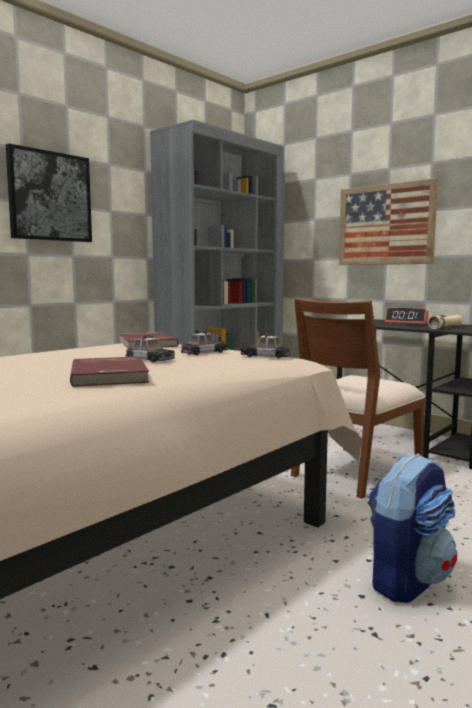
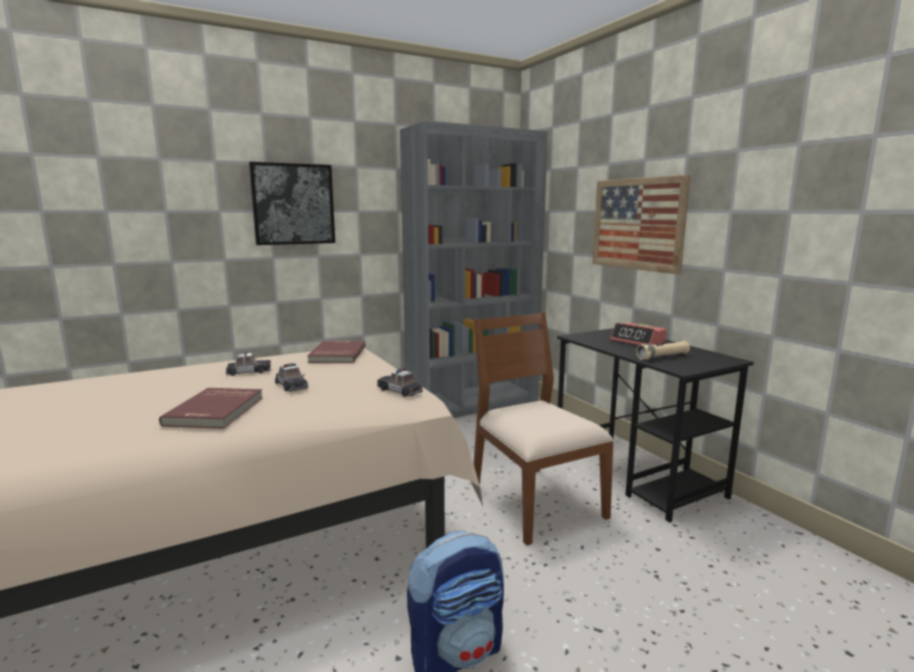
camera: 20 degrees right, 5 degrees up
toy car [181,330,228,355] -> toy car moved to [226,351,271,376]
brown chair [291,298,426,499] -> brown chair turned 90 degrees clockwise [474,312,614,545]

